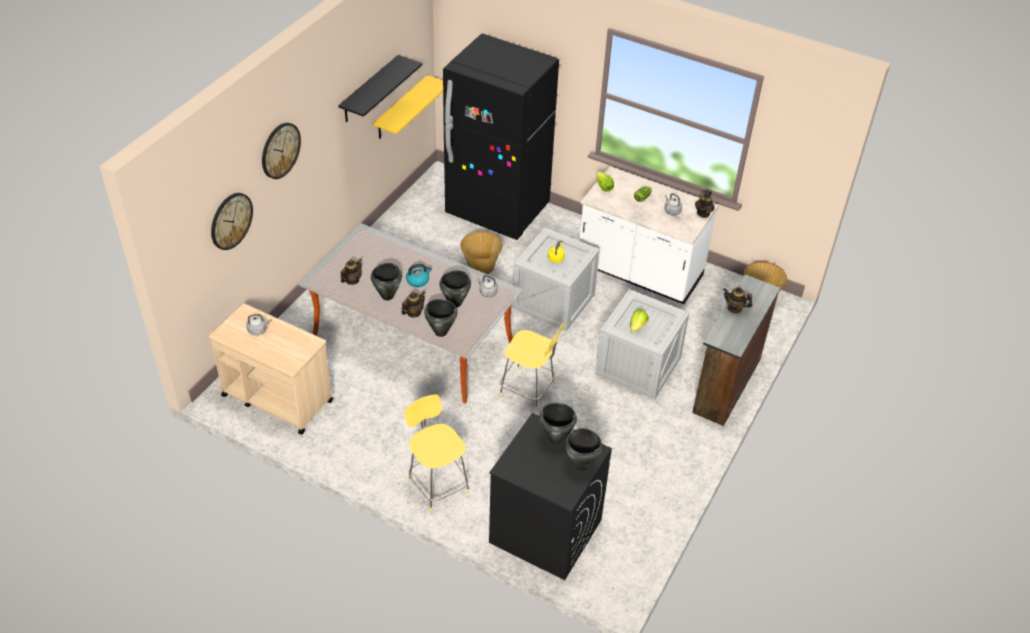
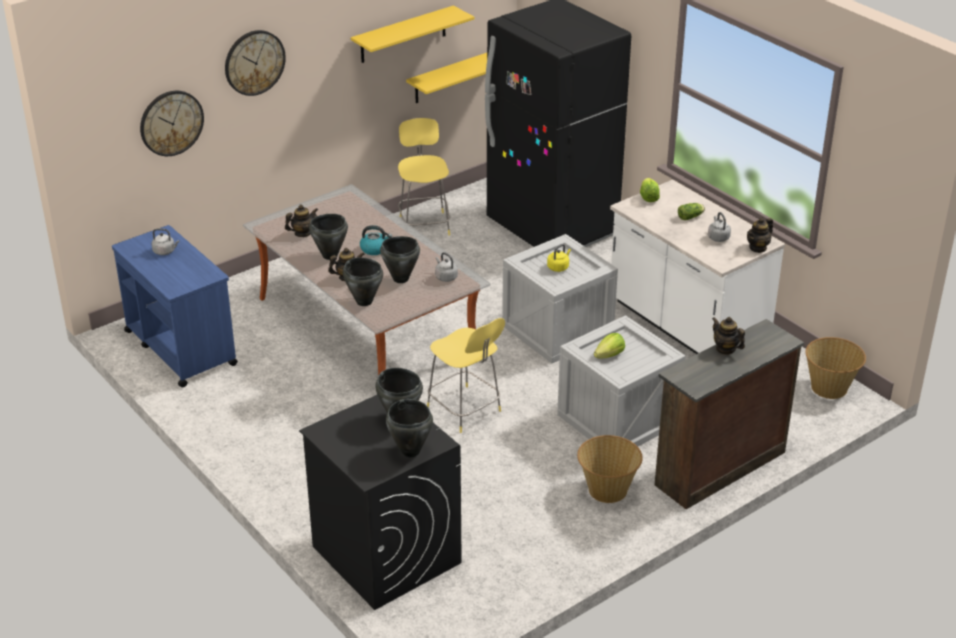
camera: 25 degrees right, 10 degrees down
beige cart [209,303,333,435] -> blue cart [112,225,238,387]
black shelf [338,55,422,122] -> yellow shelf [351,5,474,63]
yellow stool [404,394,469,512] -> yellow stool moved to [398,118,450,235]
basket [460,231,503,274] -> basket moved to [577,435,643,503]

